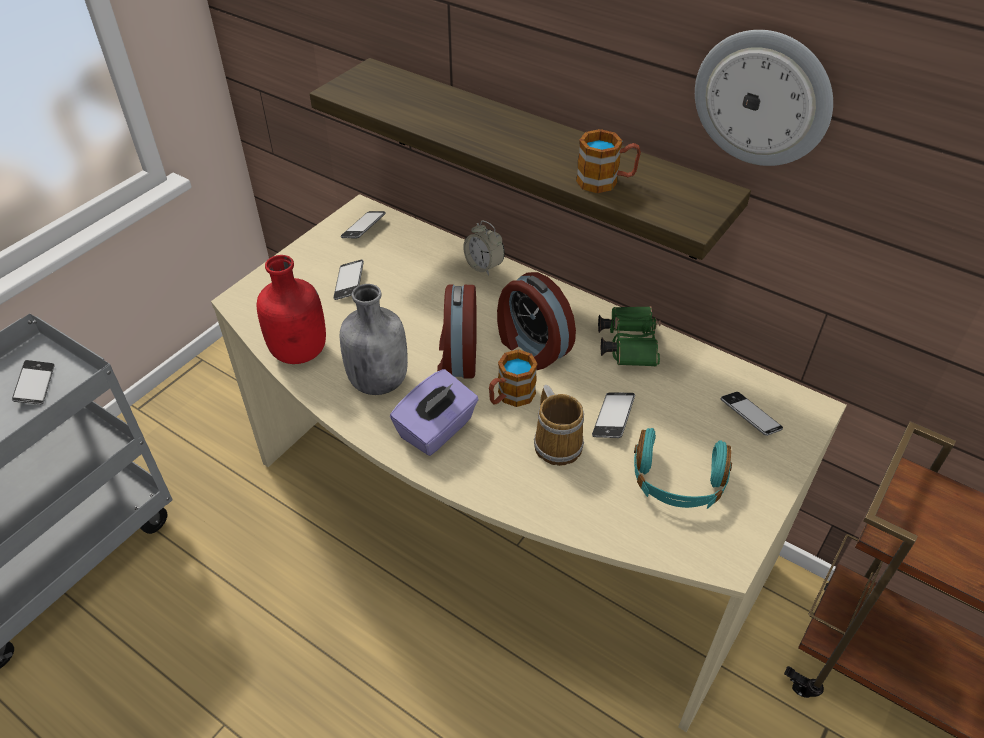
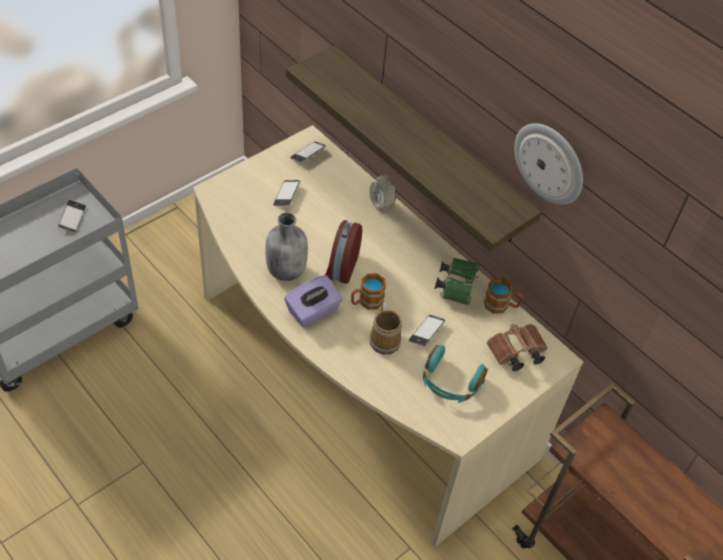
camera: 10 degrees right, 5 degrees up
red bottle [257,255,326,364] -> none
alarm clock [497,272,576,370] -> none
mug [576,129,641,193] -> mug moved to [484,278,523,314]
phone [721,392,783,436] -> brown binoculars [487,324,548,371]

